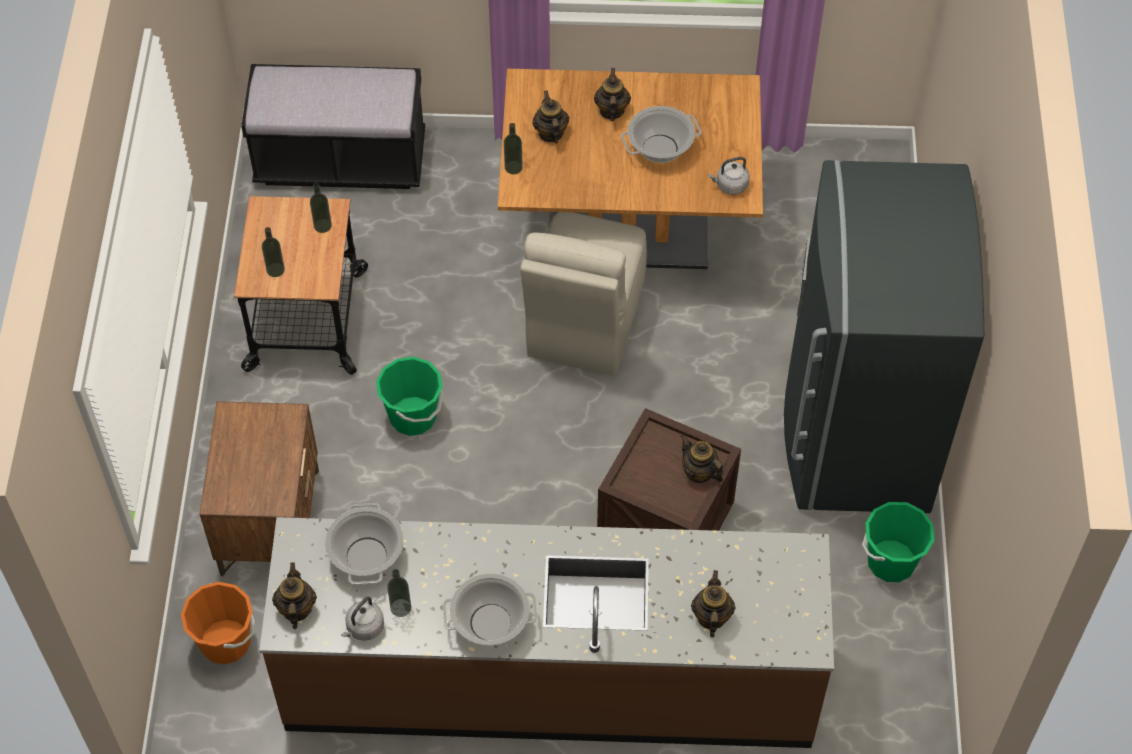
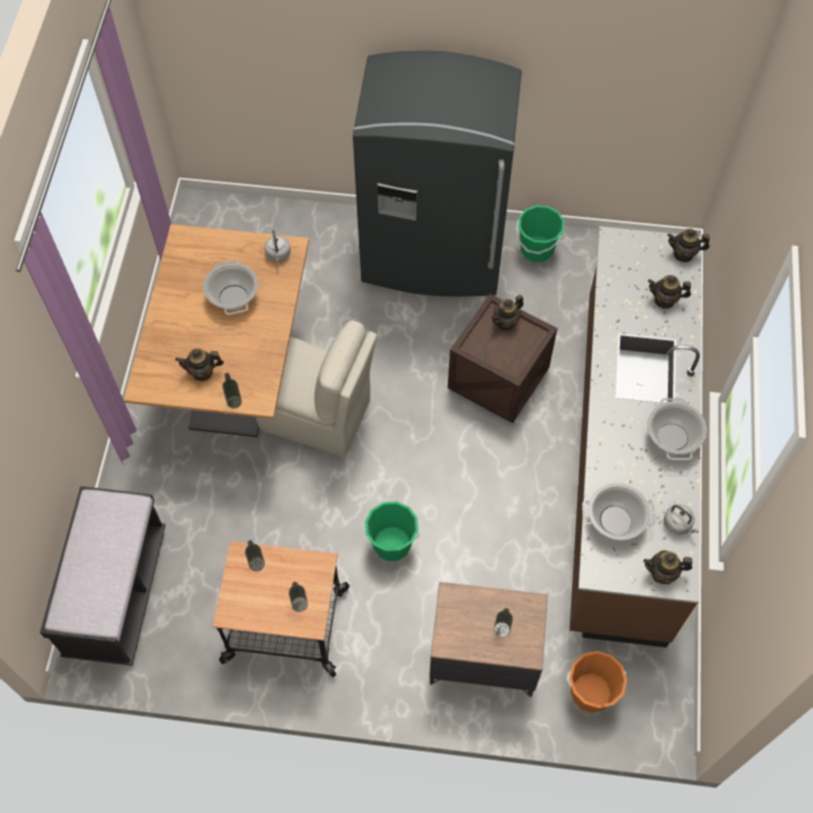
camera: 85 degrees left, 5 degrees up
bottle [387,569,411,617] -> bottle moved to [494,608,513,637]
teapot [594,68,631,121] -> teapot moved to [667,228,710,262]

